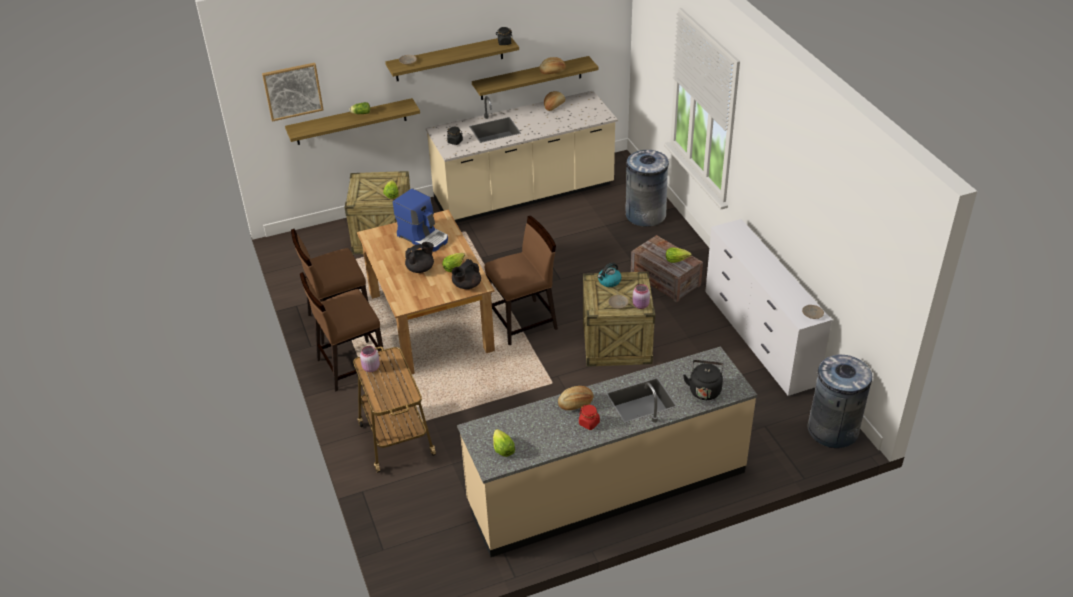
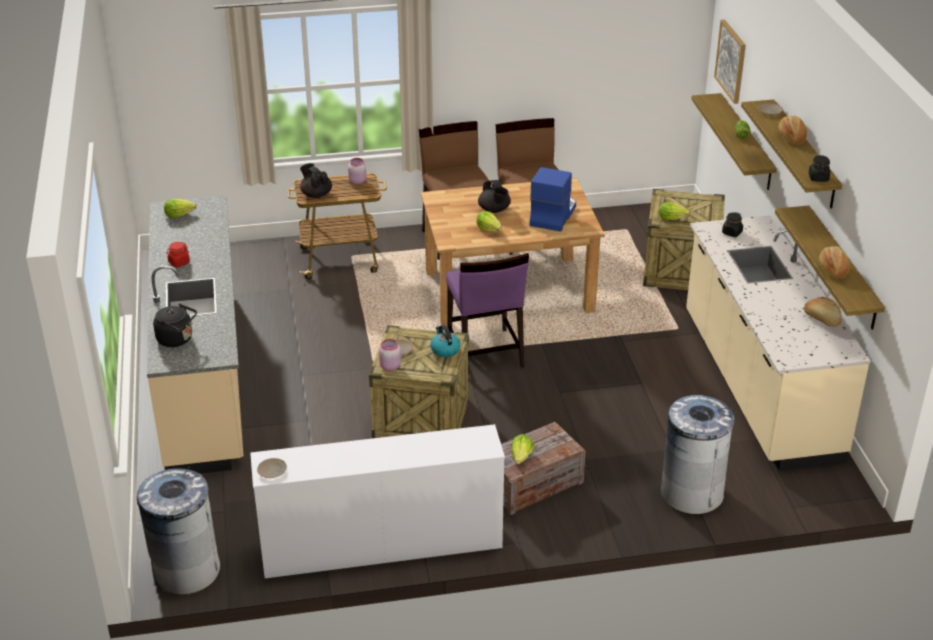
camera: 100 degrees right, 5 degrees down
coffee machine [393,188,448,252] -> coffee machine turned 150 degrees clockwise [530,167,576,232]
black teapot [452,259,481,289] -> black teapot moved to [300,163,332,198]
brown chair [485,216,558,345] -> purple chair [446,253,529,368]
bread [558,386,594,410] -> bread moved to [778,116,807,145]

